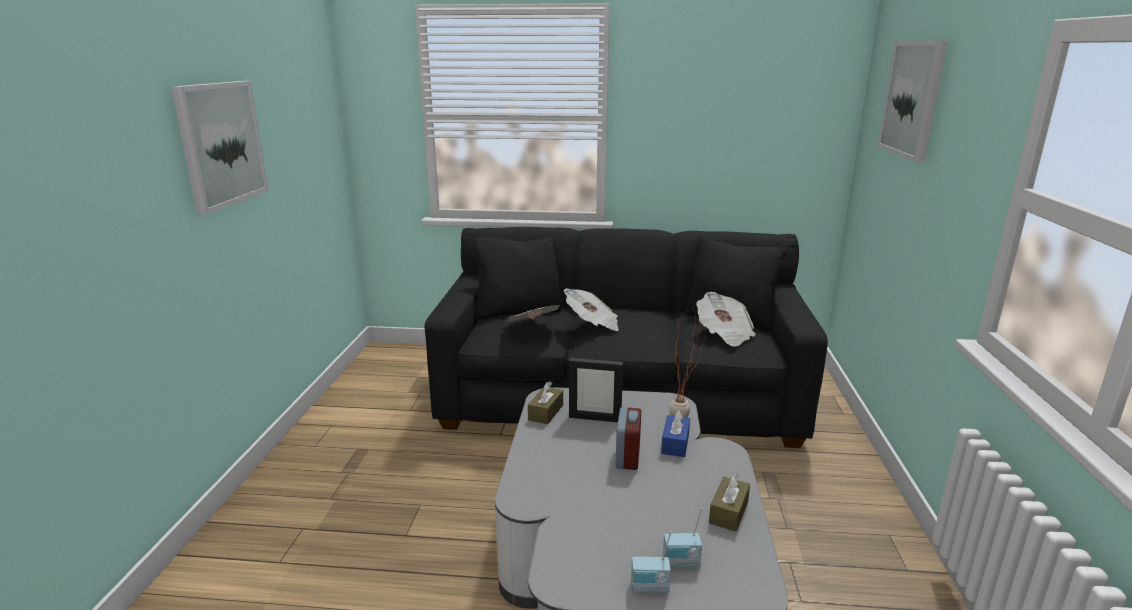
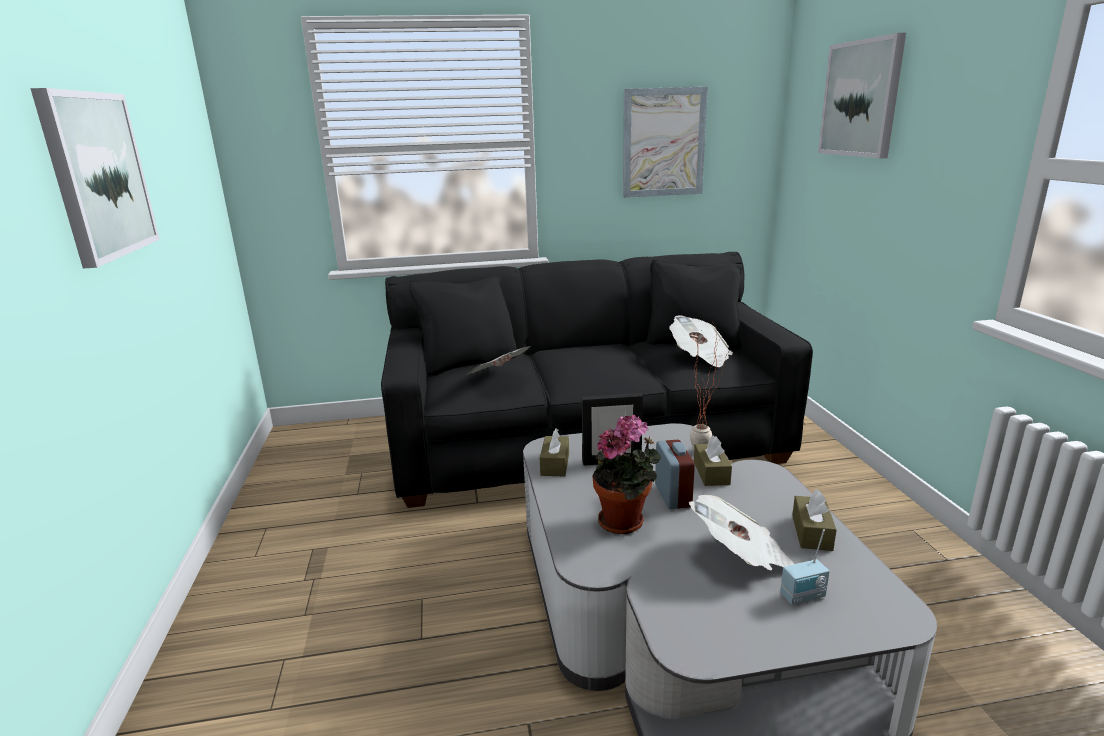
camera: 15 degrees left, 0 degrees up
newspaper [564,289,619,331] -> newspaper moved to [689,495,794,570]
radio [631,531,671,593] -> none
blue tissue box [661,410,690,457] -> brown tissue box [694,435,732,486]
none -> potted plant [592,415,662,534]
none -> picture [623,87,708,198]

